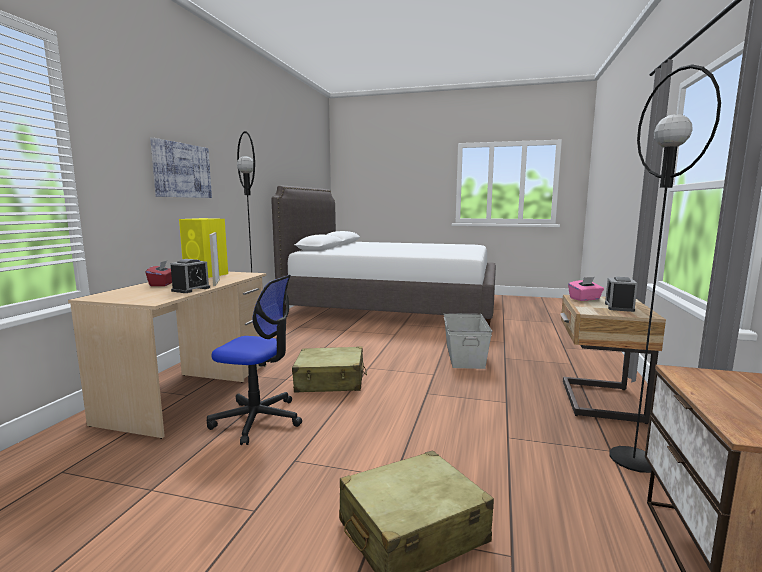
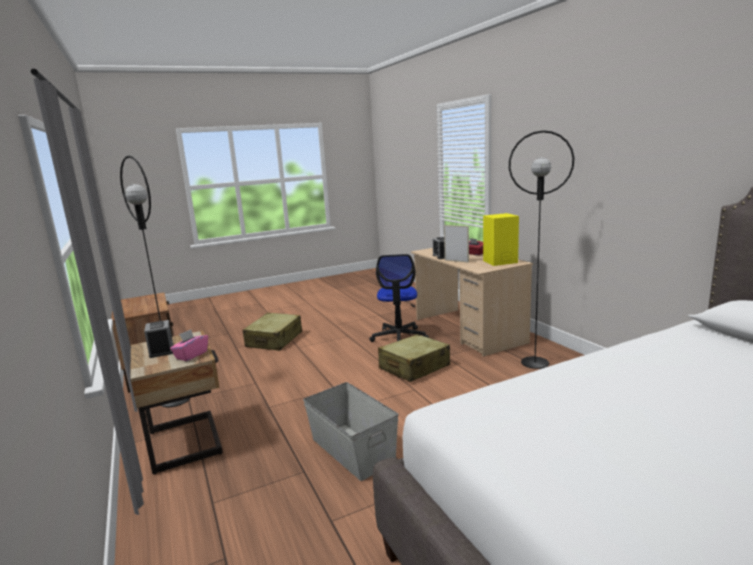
camera: 140 degrees right, 5 degrees up
picture [150,138,212,198] -> none
office chair [207,275,302,445] -> office chair turned 60 degrees counterclockwise [369,254,429,342]

